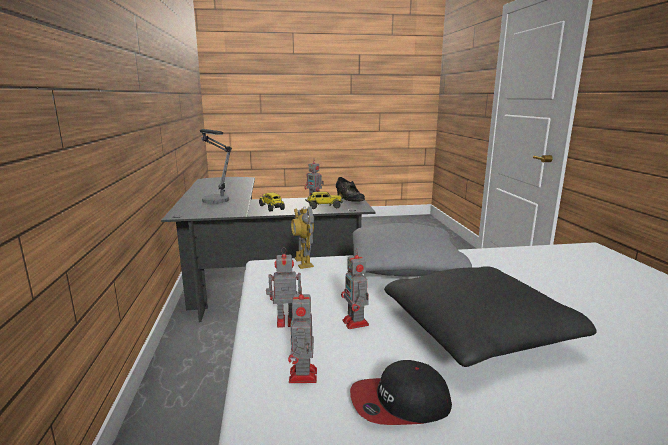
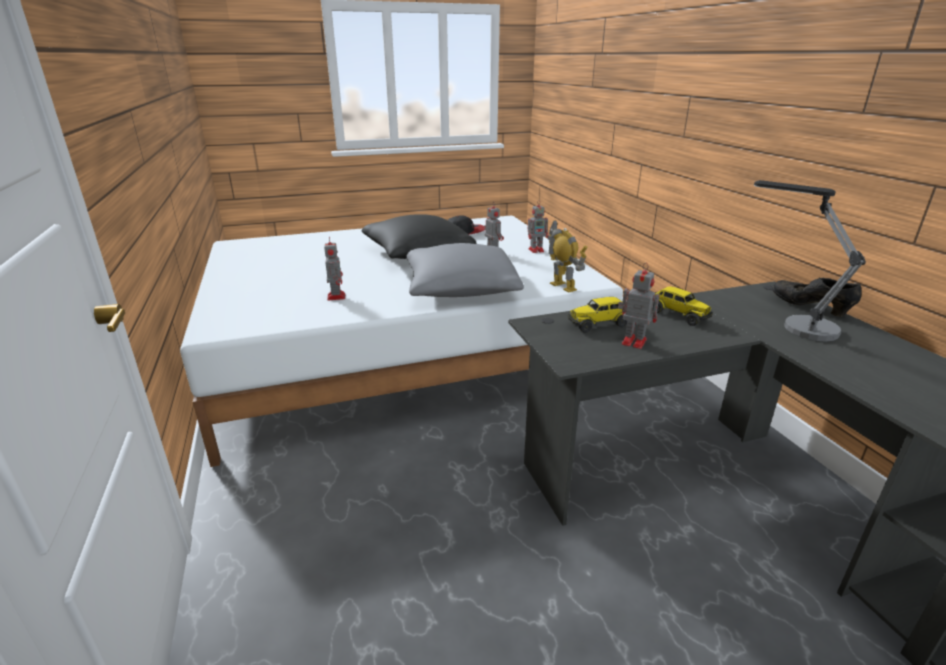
camera: 170 degrees right, 10 degrees up
toy robot [288,287,317,383] -> toy robot moved to [324,237,345,300]
black shoe [336,177,365,202] -> black shoe moved to [772,278,862,317]

